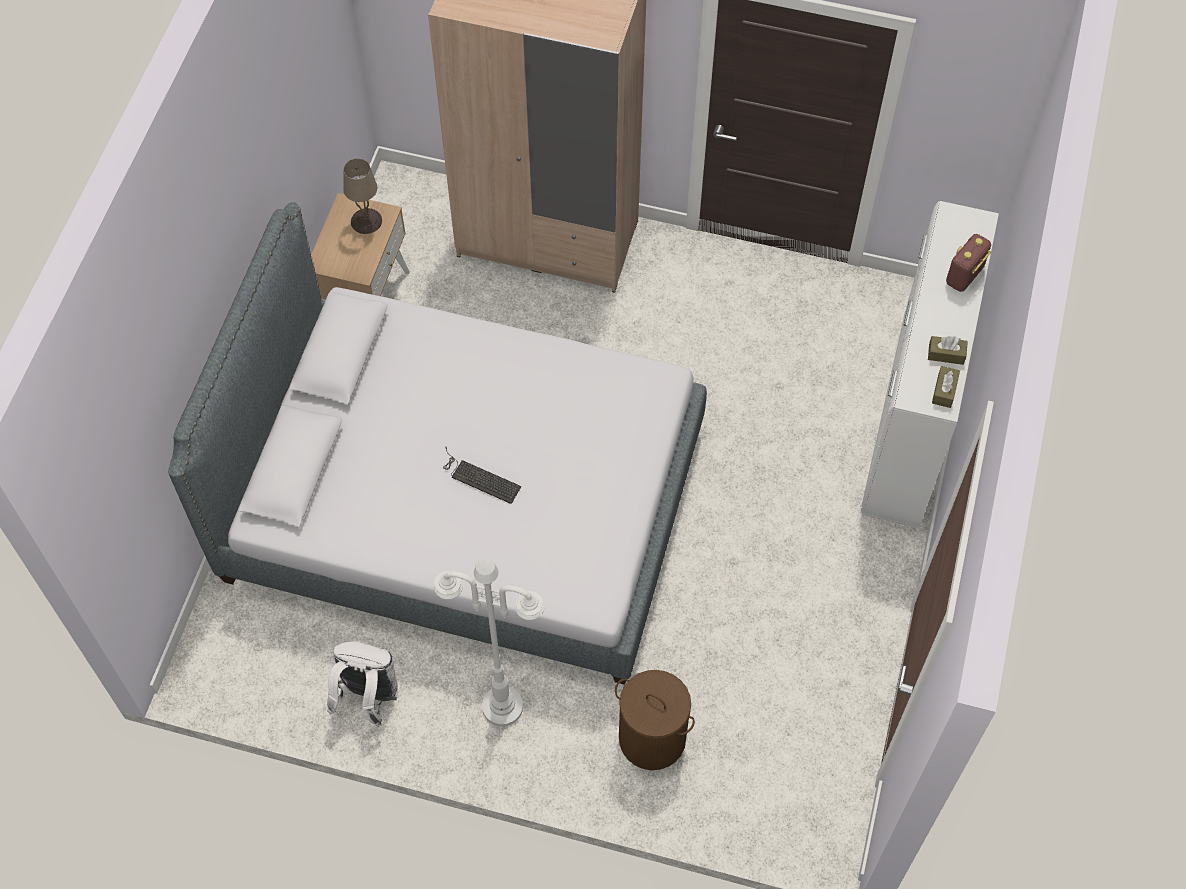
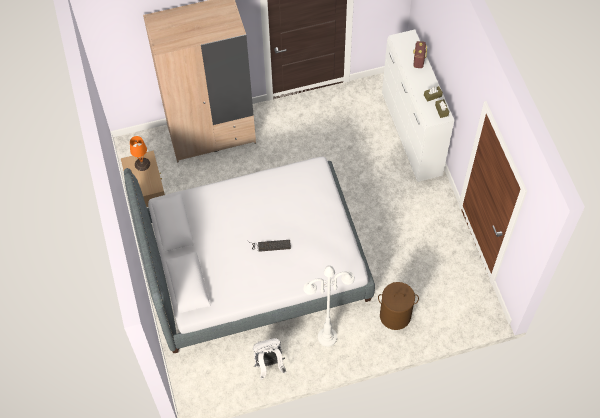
camera: 30 degrees left, 0 degrees up
beige table lamp [343,158,382,234] -> orange table lamp [130,136,150,171]

